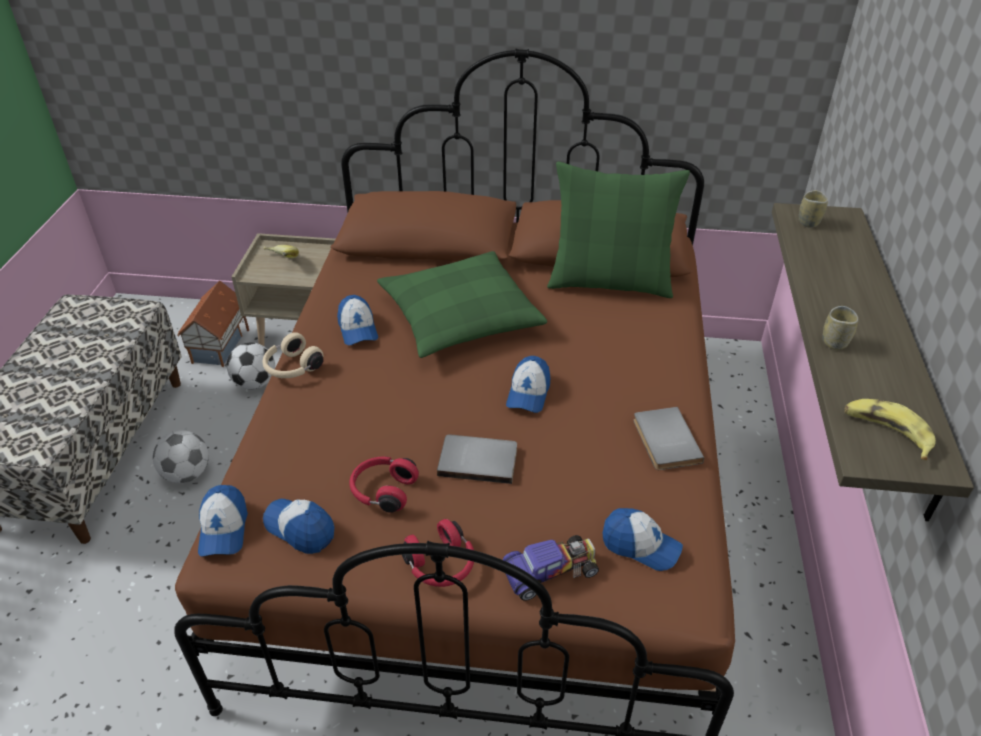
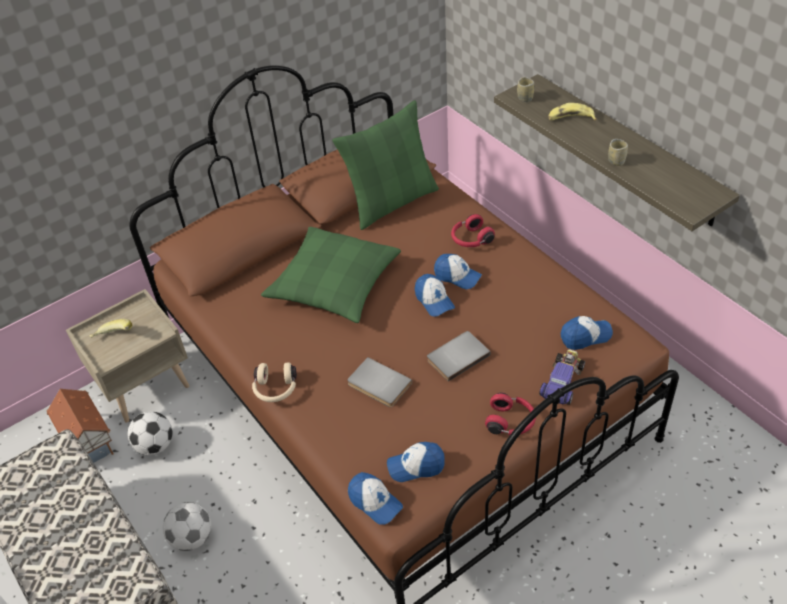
camera: 40 degrees left, 5 degrees up
cap [337,295,378,345] -> cap moved to [434,254,482,289]
red headphones [350,457,419,513] -> red headphones moved to [451,214,495,247]
grey book [633,407,704,470] -> grey book moved to [347,357,412,407]
banana [845,399,936,460] -> banana moved to [548,103,597,120]

